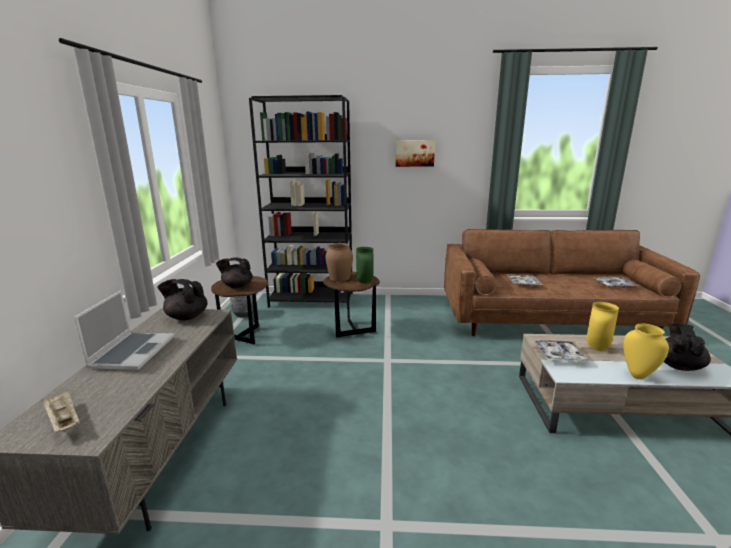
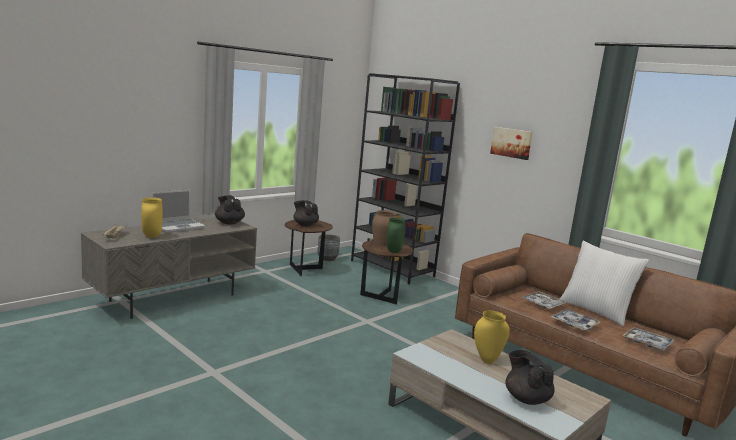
camera: 40 degrees right, 5 degrees down
tray [535,340,590,362] -> tray moved to [551,309,601,331]
yellow vase [623,324,669,379] -> yellow vase moved to [141,197,163,238]
black teapot [664,324,711,371] -> black teapot turned 90 degrees counterclockwise [505,350,555,405]
none -> white pillow [559,241,649,326]

